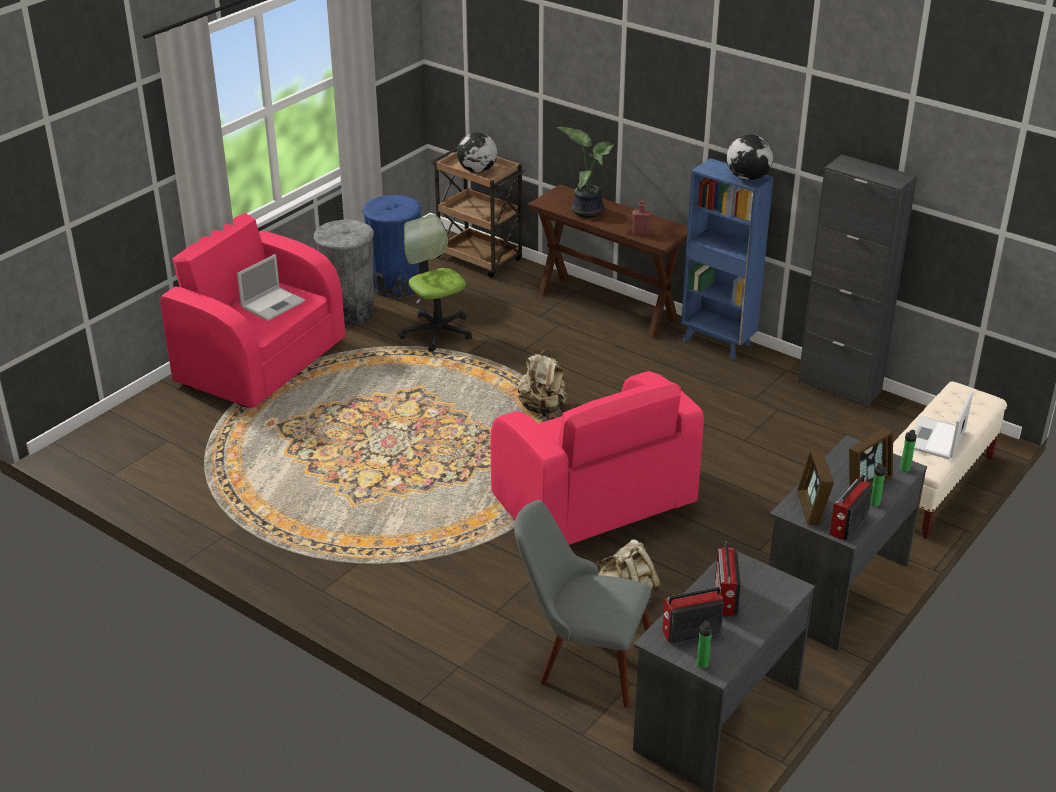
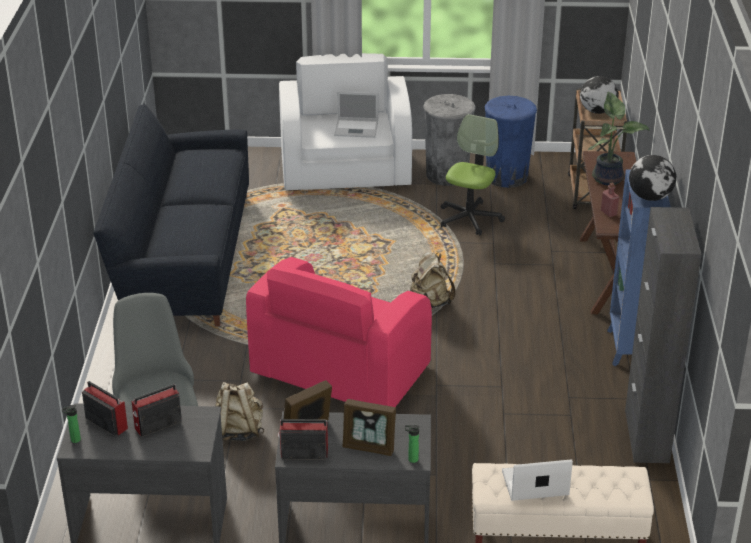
camera: 55 degrees right, 0 degrees up
pink armchair [160,213,346,408] -> white armchair [279,53,412,191]
bottle [870,463,888,507] -> none
none -> black sofa [93,104,249,327]

